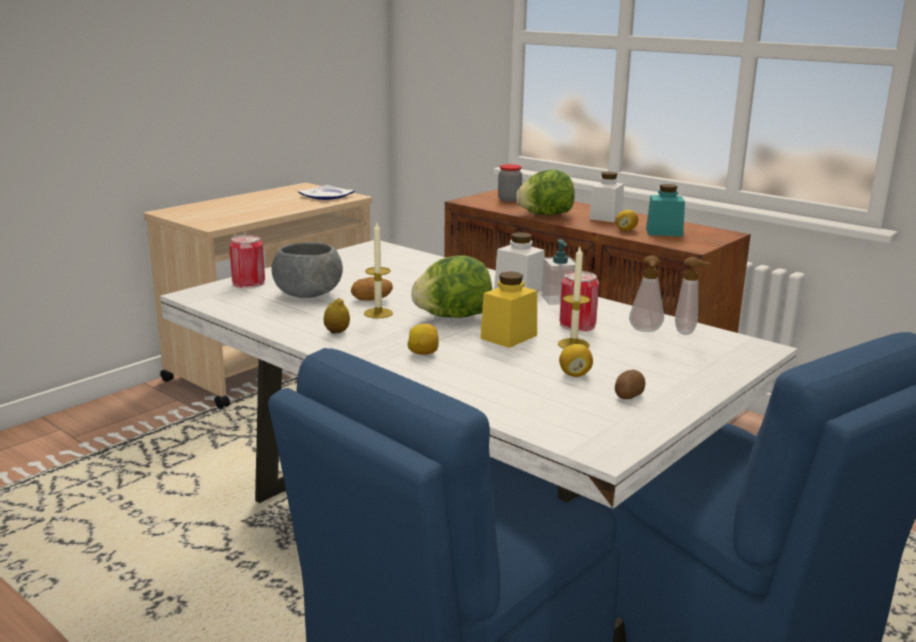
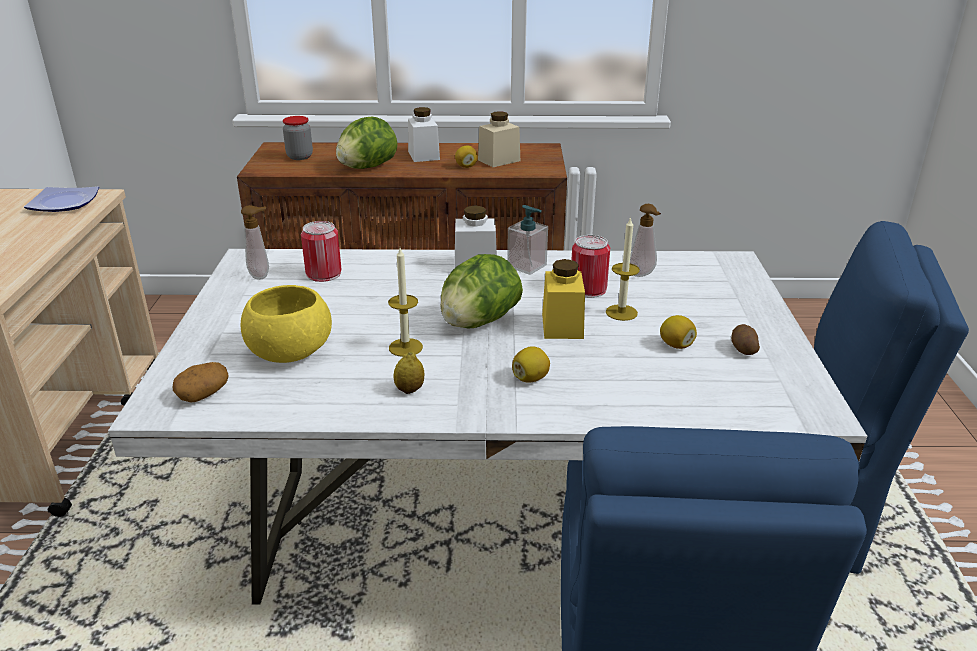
camera: 40 degrees left, 10 degrees up
can [229,235,265,288] -> can moved to [301,221,342,282]
grey bowl [271,242,343,298] -> yellow bowl [241,285,332,363]
potato [351,277,393,301] -> potato moved to [173,362,229,402]
turquoise jar [646,184,685,237] -> beige jar [478,111,520,167]
soap dispenser [675,257,710,335] -> soap dispenser moved to [241,205,269,280]

